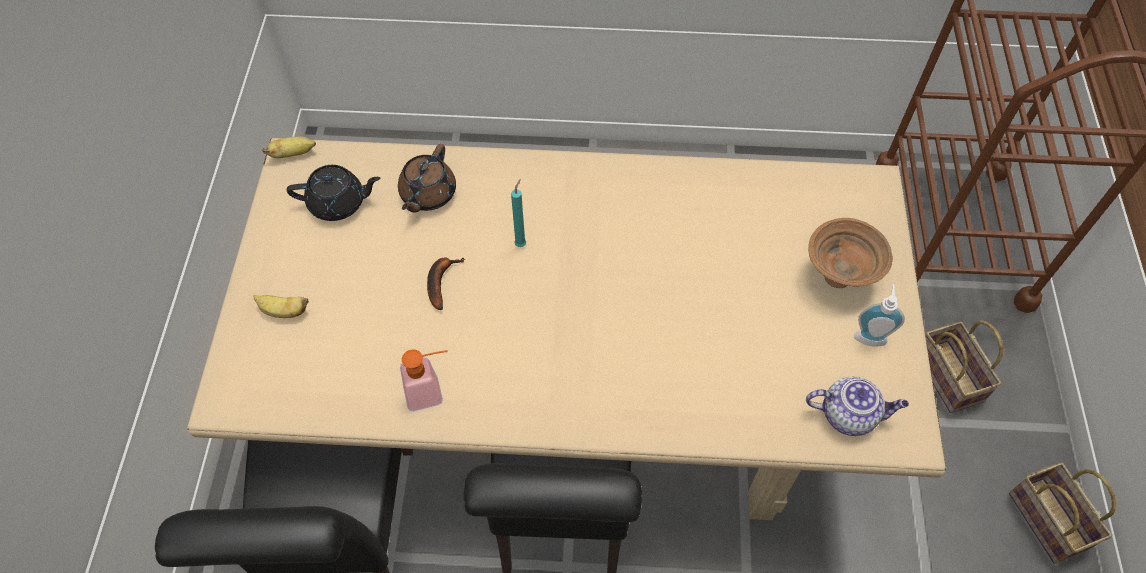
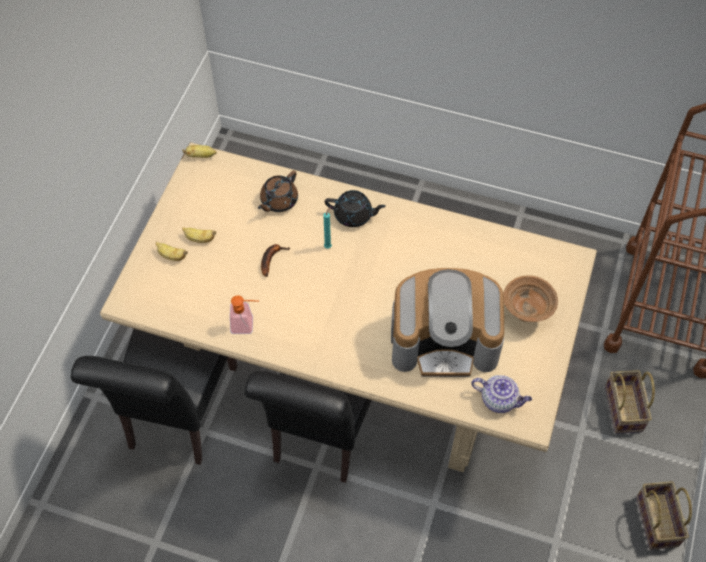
camera: 15 degrees right, 0 degrees up
black teapot [287,165,380,221] -> black teapot moved to [325,190,386,227]
soap dispenser [854,284,905,347] -> none
none -> banana [182,227,216,243]
none -> coffee machine [391,268,504,377]

